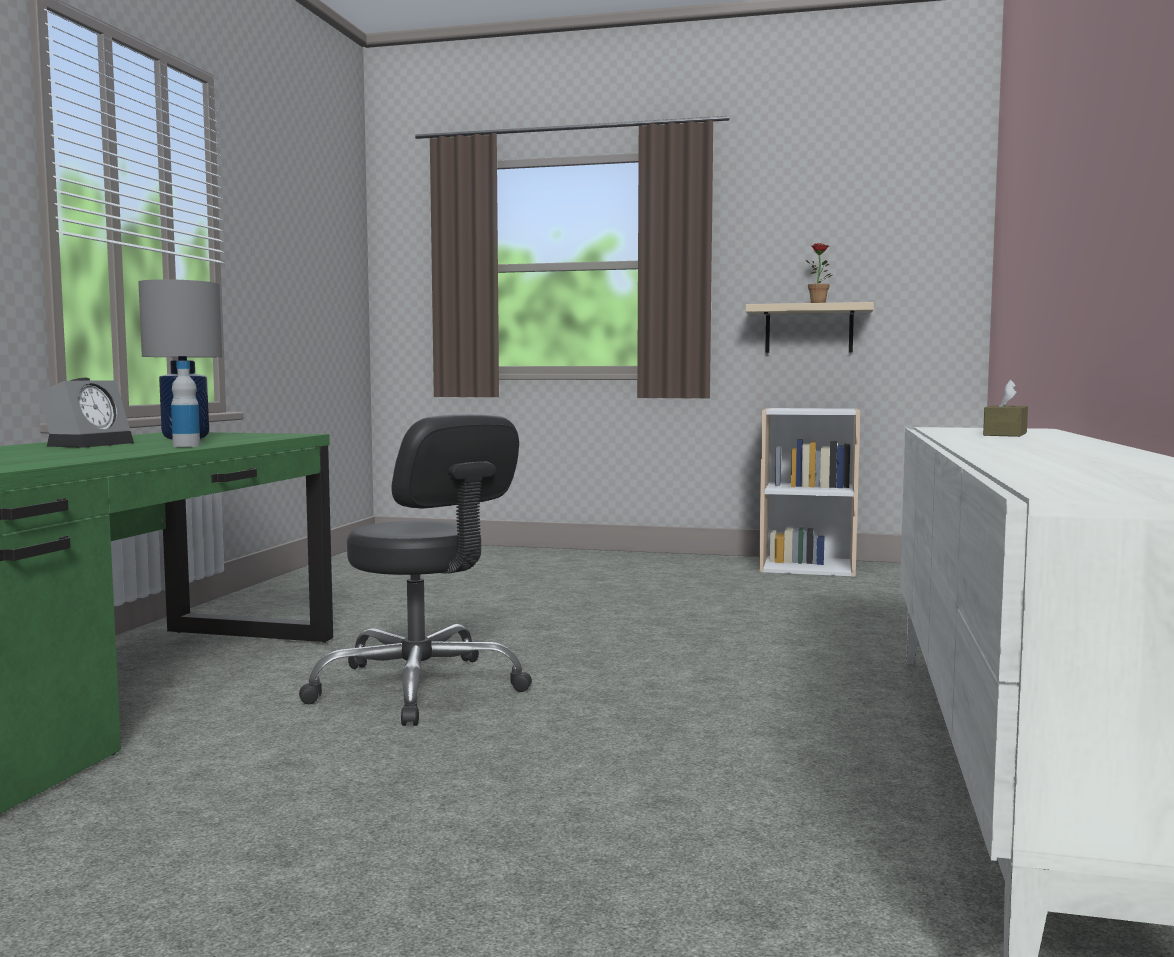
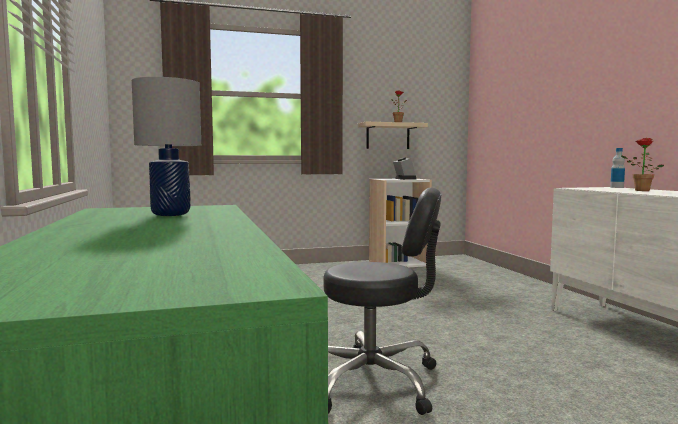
camera: 30 degrees left, 0 degrees up
alarm clock [37,378,134,448] -> alarm clock moved to [393,157,417,180]
bottle [171,361,200,447] -> bottle moved to [610,148,625,188]
brown tissue box [983,379,1028,437] -> potted plant [620,138,664,191]

